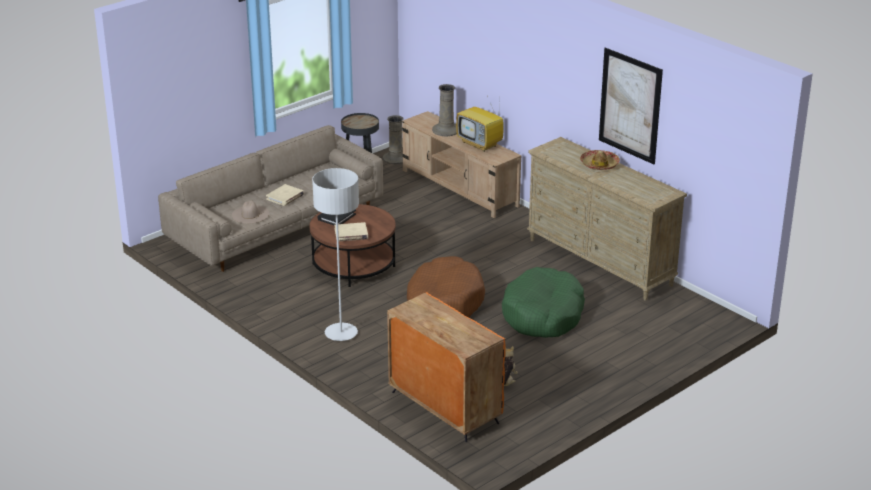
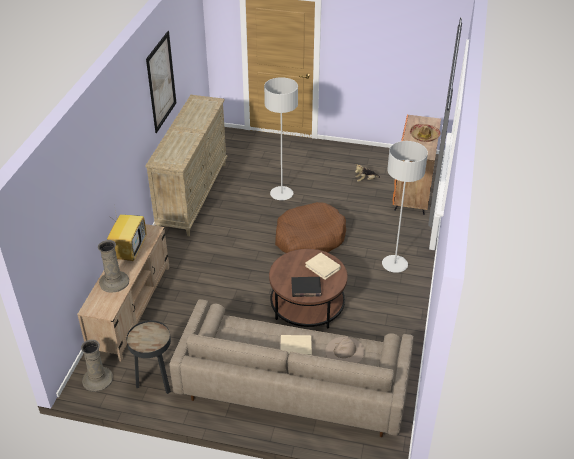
camera: 125 degrees left, 10 degrees up
green dog bed [502,267,585,338] -> grey floor lamp [264,77,298,200]
hat [580,150,620,170] -> hat moved to [410,124,441,142]

